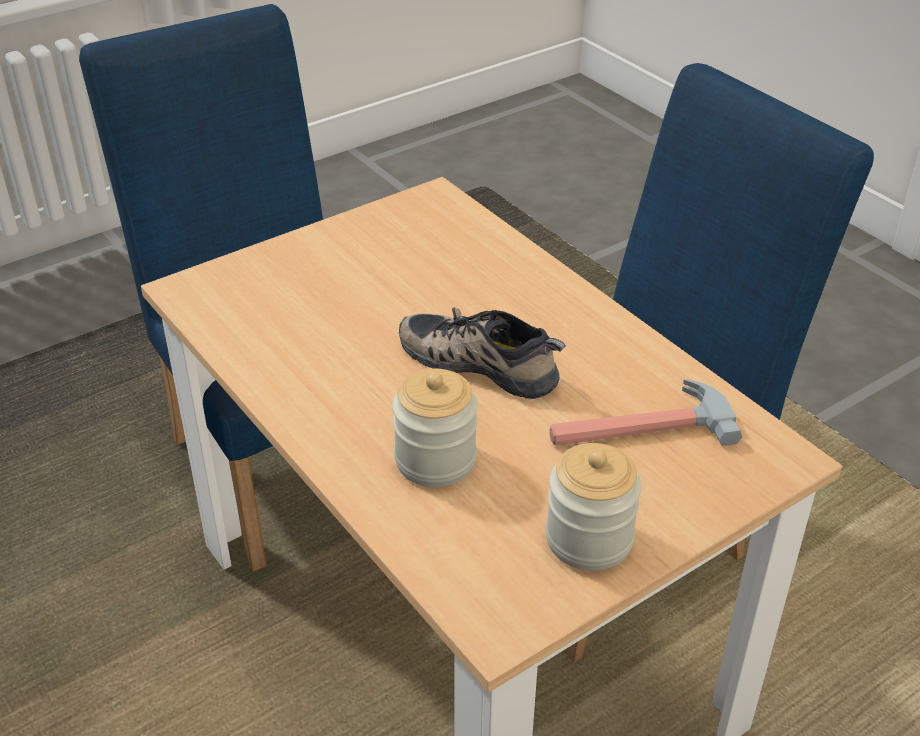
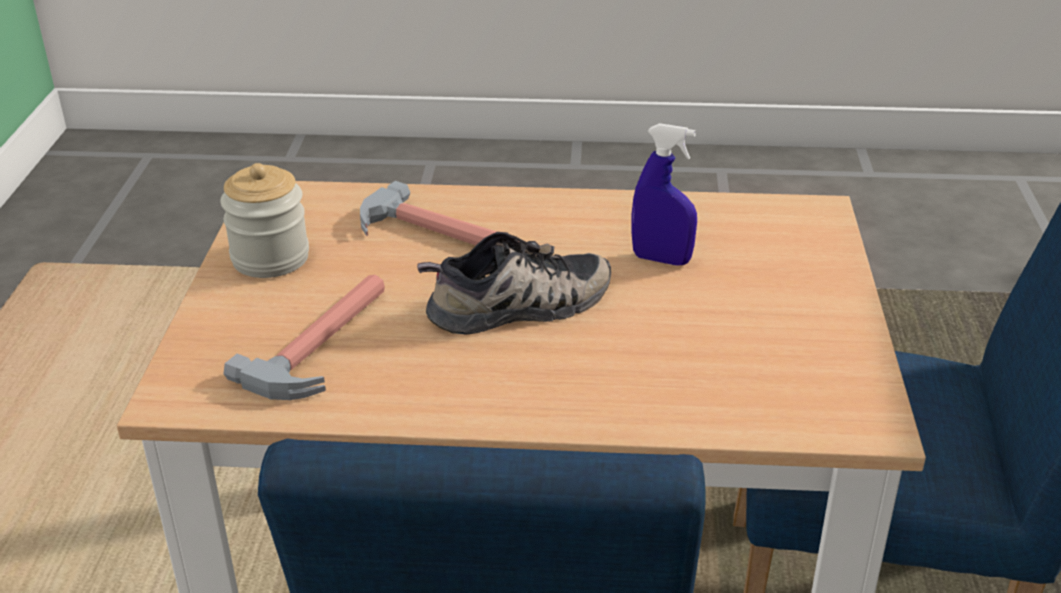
camera: 130 degrees right, 5 degrees down
jar [392,369,478,487] -> hammer [360,181,520,245]
none -> blue spray bottle [631,123,697,266]

